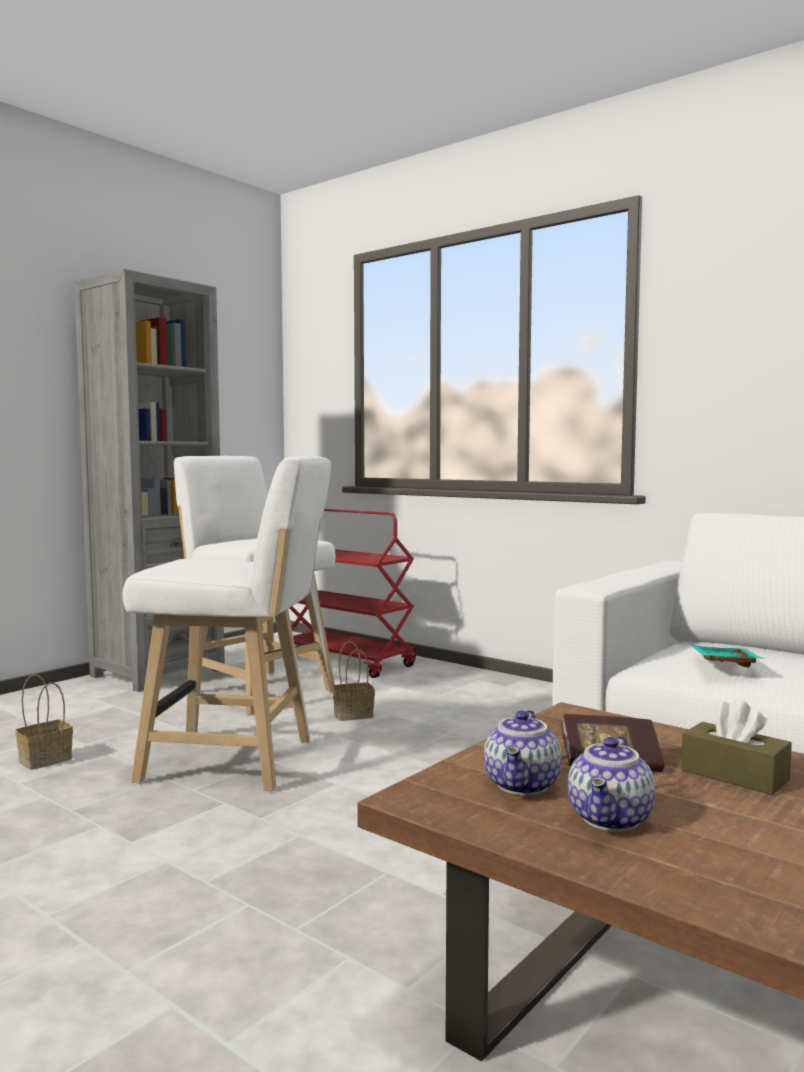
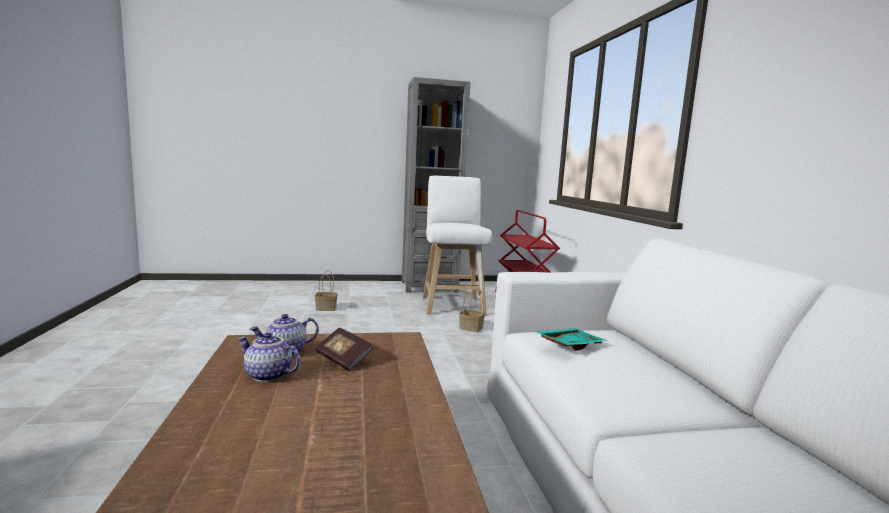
camera: 40 degrees right, 5 degrees up
white stool [123,456,331,792] -> none
teapot [568,735,656,832] -> teapot turned 45 degrees clockwise [238,333,301,382]
brown tissue box [681,699,792,795] -> none

